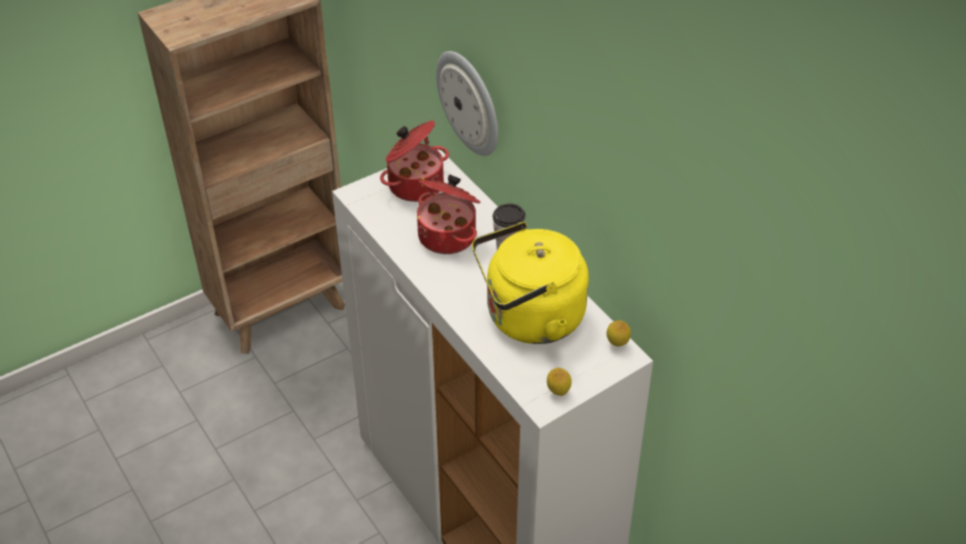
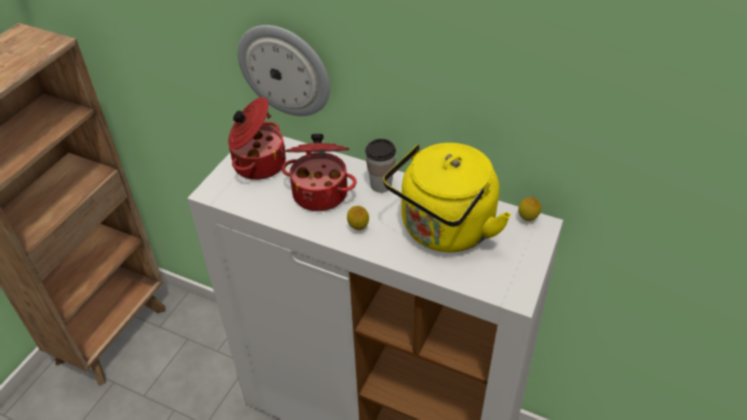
camera: 30 degrees left, 0 degrees up
lemon [547,368,572,396] -> lemon moved to [347,206,369,230]

